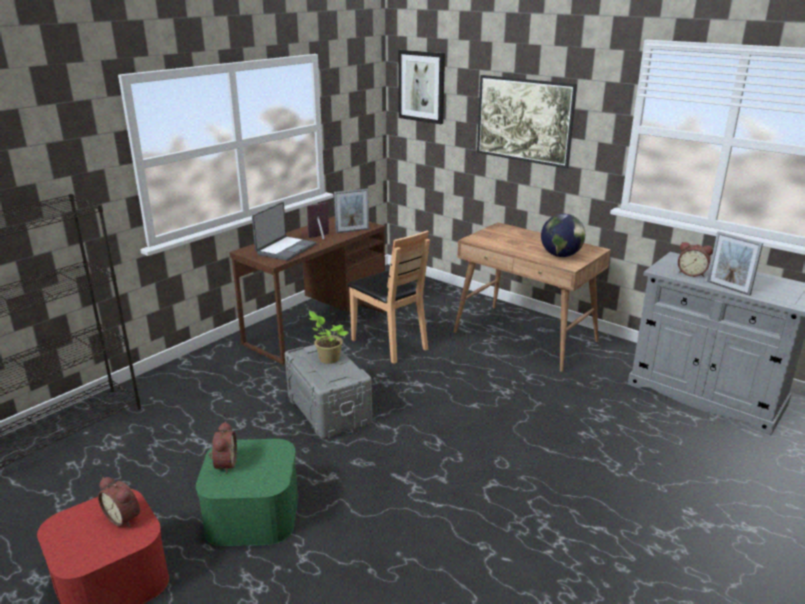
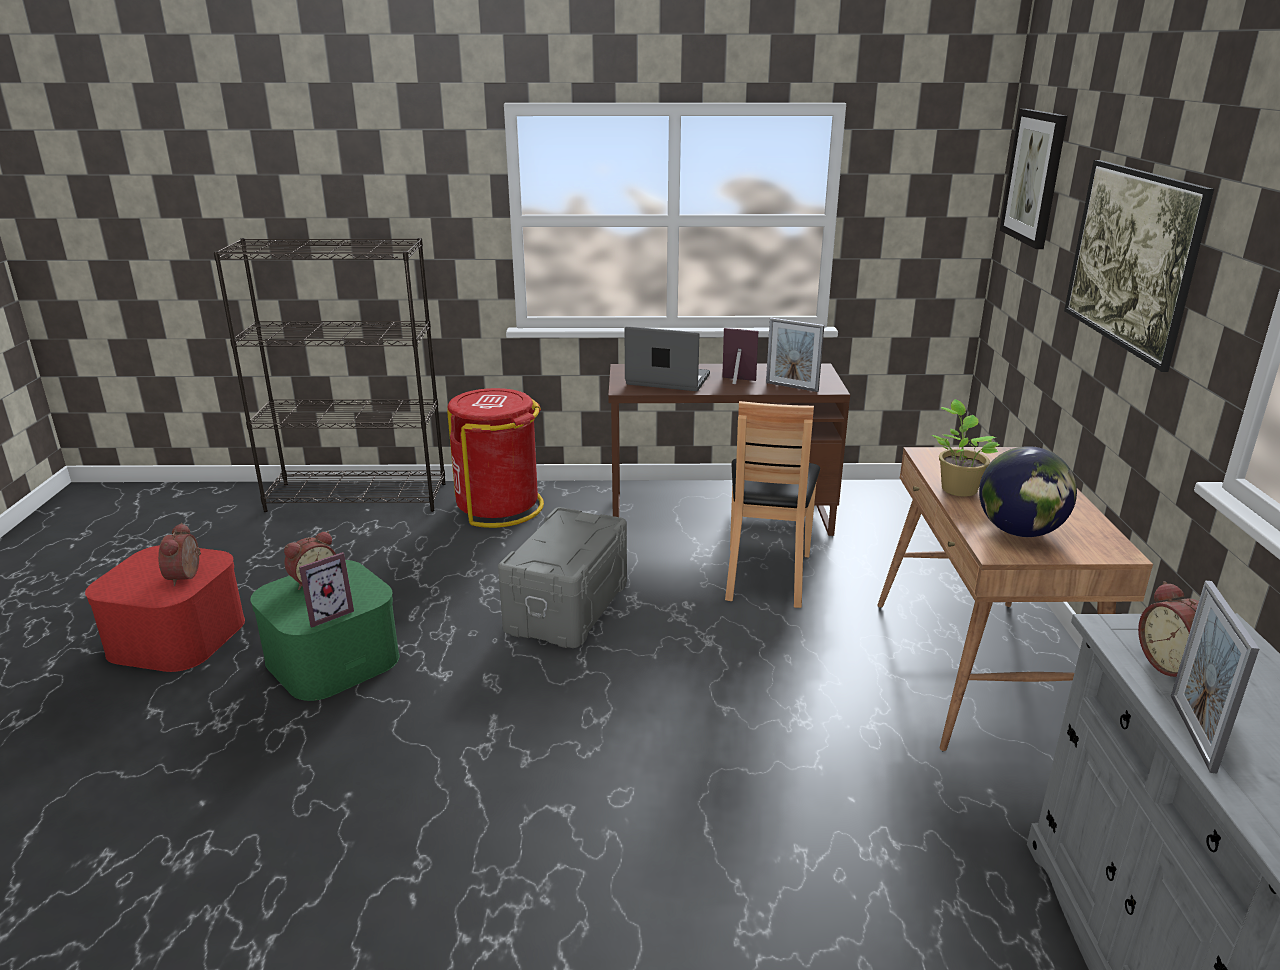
camera: 50 degrees right, 0 degrees up
laptop [252,202,316,261] -> laptop turned 150 degrees counterclockwise [625,326,710,391]
potted plant [309,311,349,364] -> potted plant moved to [932,399,1000,497]
none -> picture frame [299,552,354,628]
none -> red trash can [447,388,544,528]

